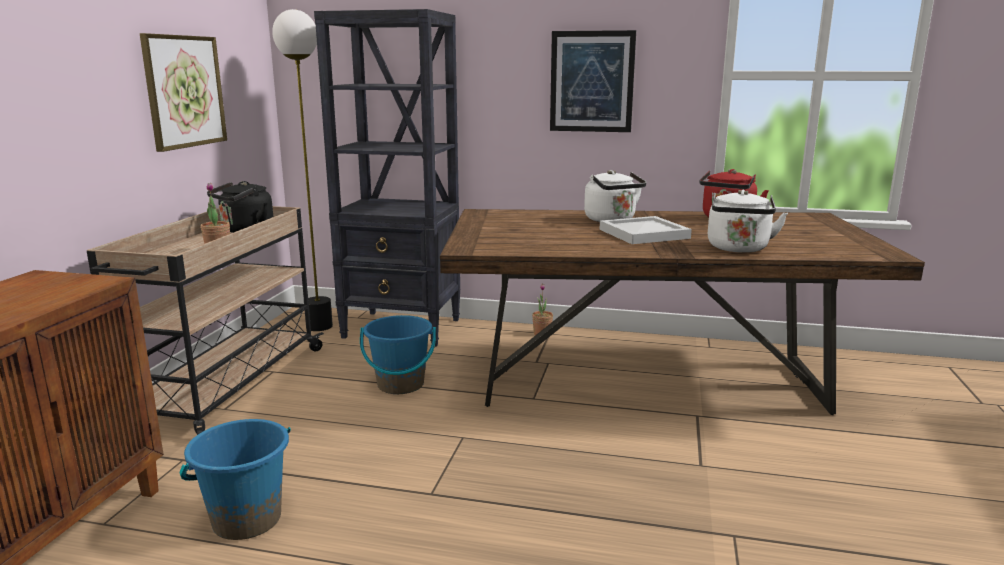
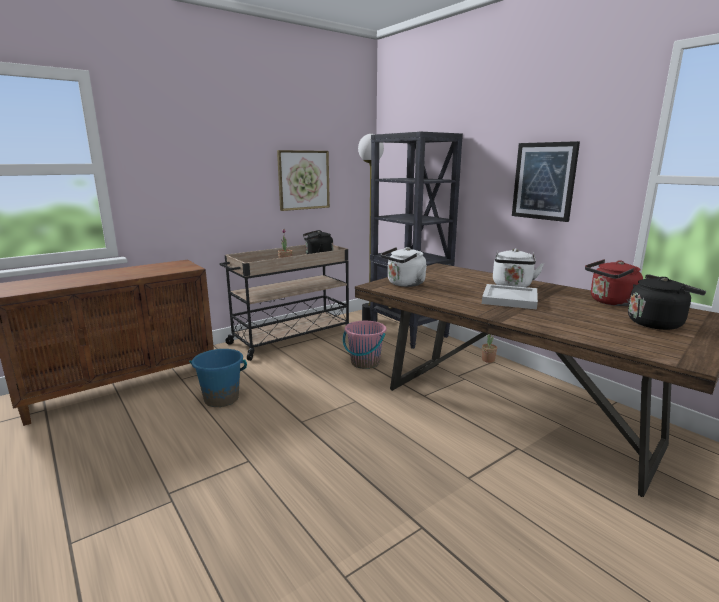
camera: 40 degrees right, 0 degrees up
blue bucket [360,315,436,394] -> pink bucket [343,321,386,369]
white kettle [708,190,788,253] -> white kettle moved to [381,247,427,287]
none -> black kettle [628,274,706,330]

